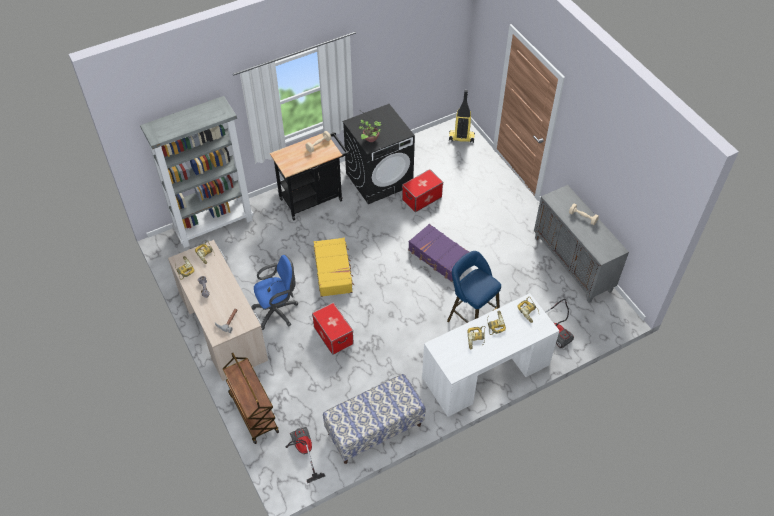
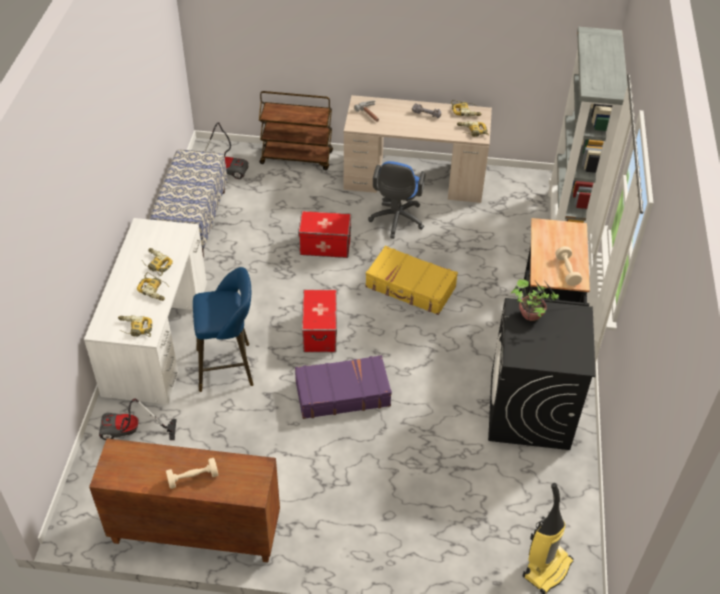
camera: 125 degrees right, 5 degrees down
storage box [402,169,443,212] -> storage box moved to [302,289,337,352]
grey cabinet [534,185,629,303] -> brown cabinet [89,438,280,562]

